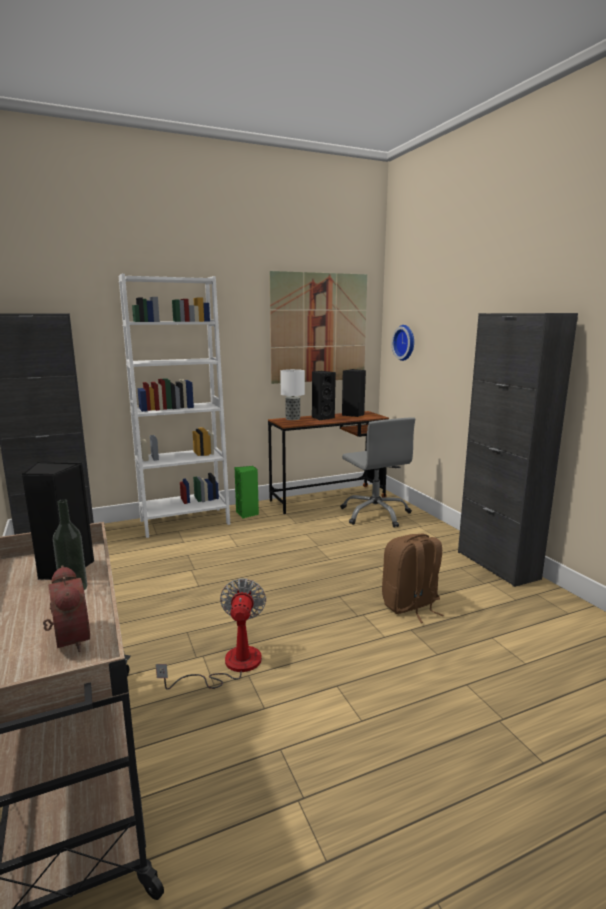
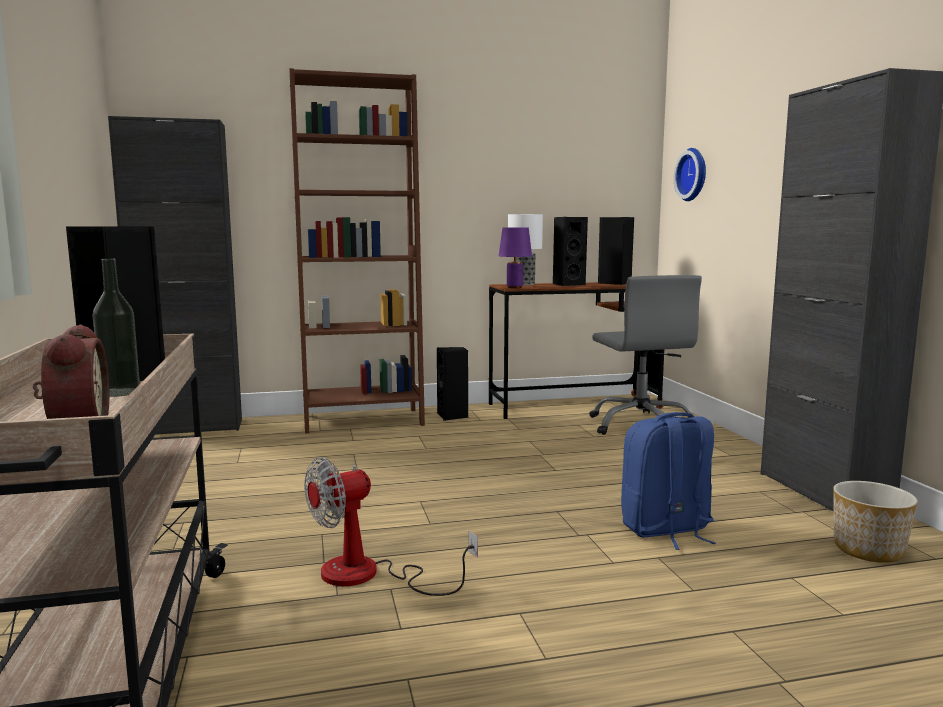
camera: 10 degrees right, 5 degrees down
white bookcase [119,274,230,538] -> brown bookcase [289,68,425,434]
fan [156,578,266,690] -> fan turned 135 degrees counterclockwise [304,457,478,596]
green speaker [235,466,259,519] -> black speaker [437,347,468,421]
picture [269,271,367,384] -> none
brown backpack [382,534,444,623] -> blue backpack [621,412,716,550]
none -> purple table lamp [499,227,532,288]
none -> planter [833,481,918,563]

